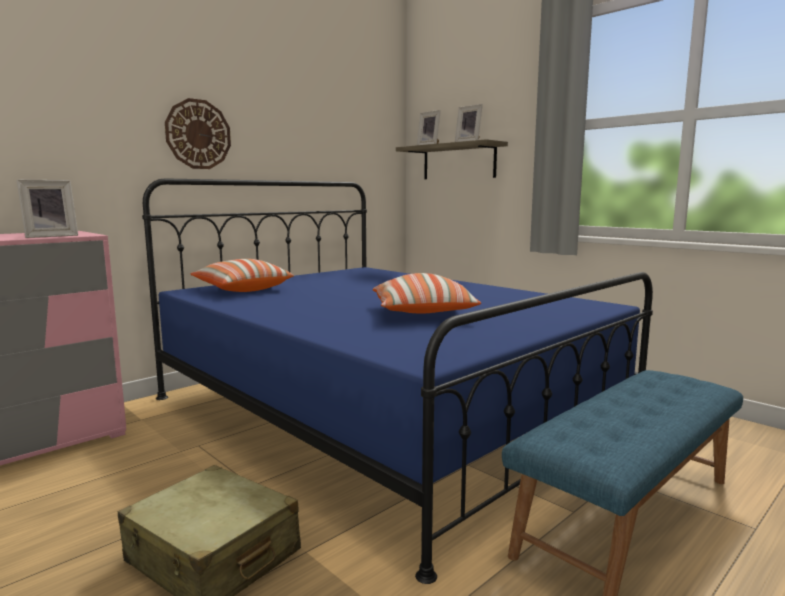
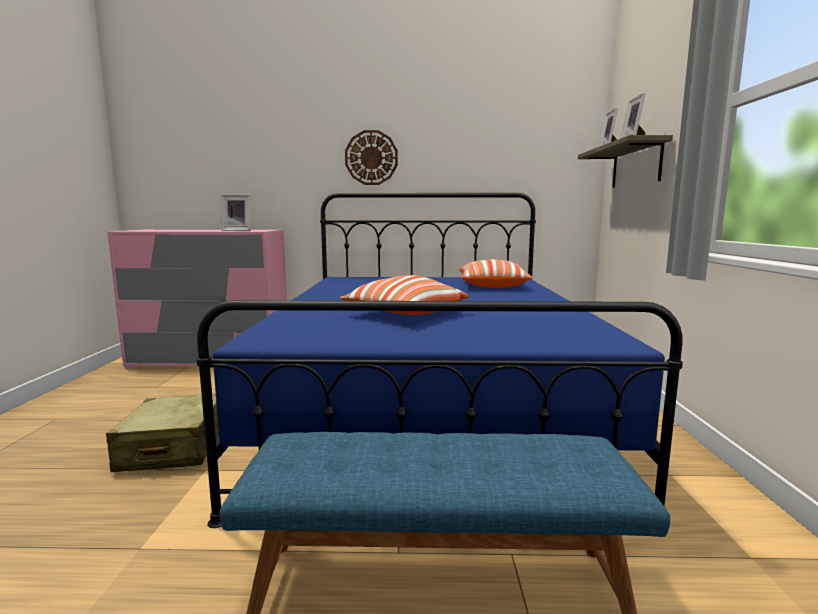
camera: 45 degrees right, 0 degrees up
pillow [191,259,294,292] -> pillow moved to [459,259,533,288]

